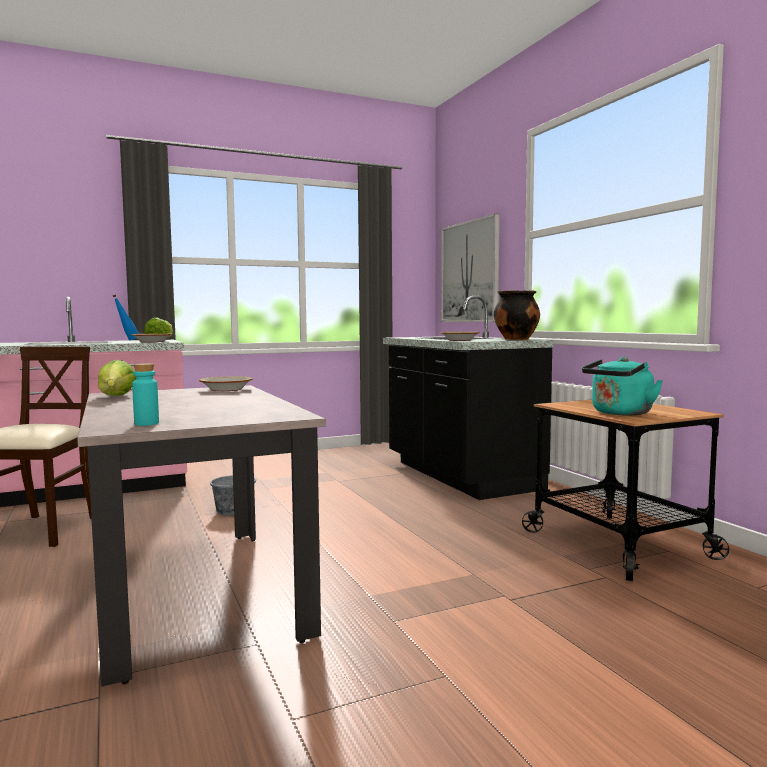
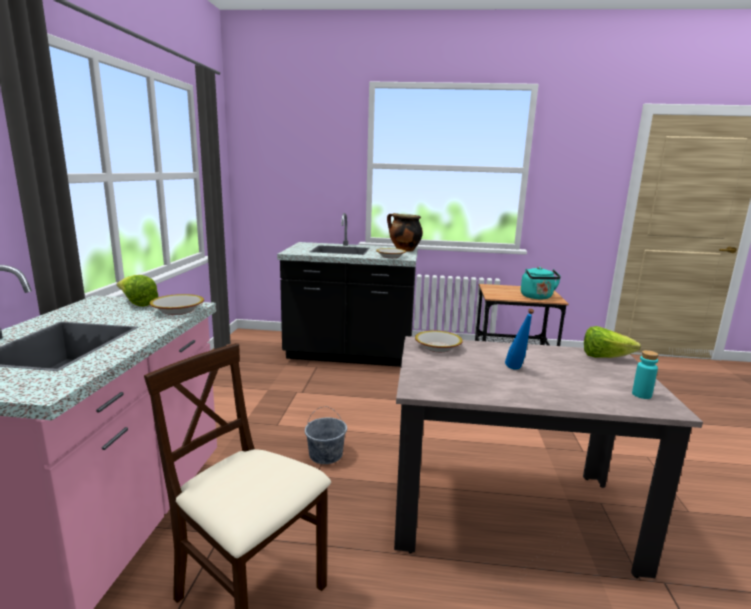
camera: 60 degrees left, 10 degrees up
lettuce [98,360,136,396] -> lettuce moved to [584,326,641,358]
blue bottle [113,295,139,341] -> blue bottle moved to [505,309,534,370]
picture [441,214,500,322] -> none

